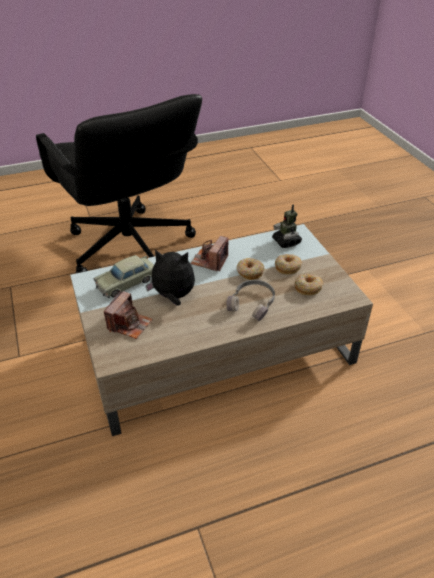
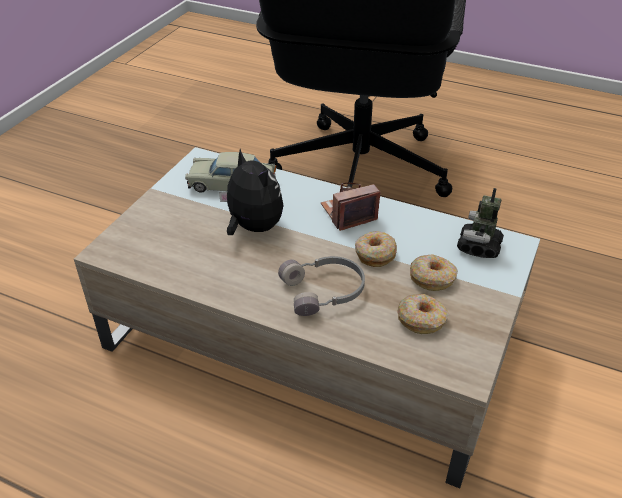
camera: 45 degrees right, 0 degrees up
camera [104,291,153,339] -> none

